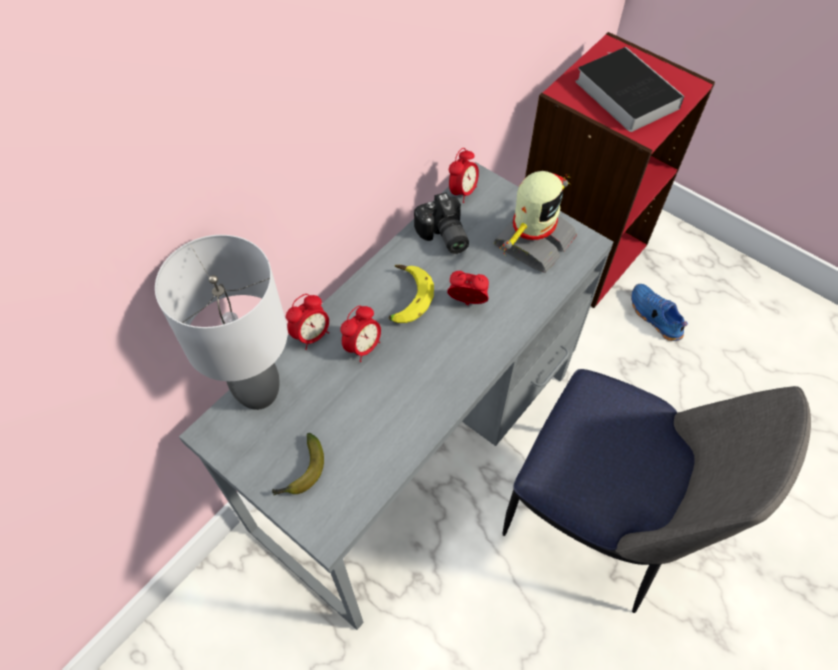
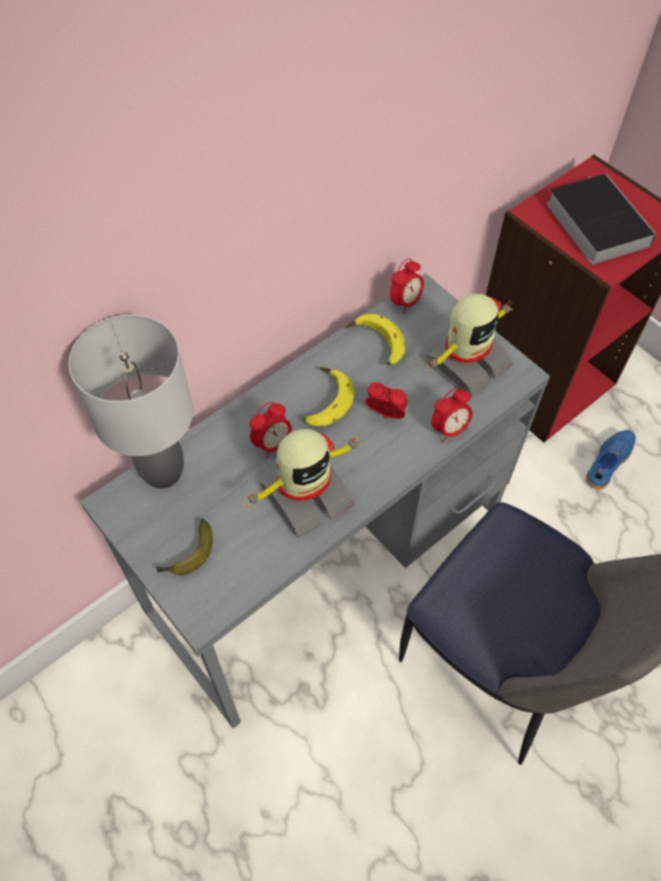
camera: 10 degrees right, 0 degrees up
alarm clock [286,294,329,350] -> alarm clock moved to [431,387,472,443]
camera [414,192,469,254] -> banana [345,314,405,365]
blue shoe [631,284,688,341] -> blue shoe turned 60 degrees clockwise [586,430,636,490]
none -> toy robot [242,429,362,538]

